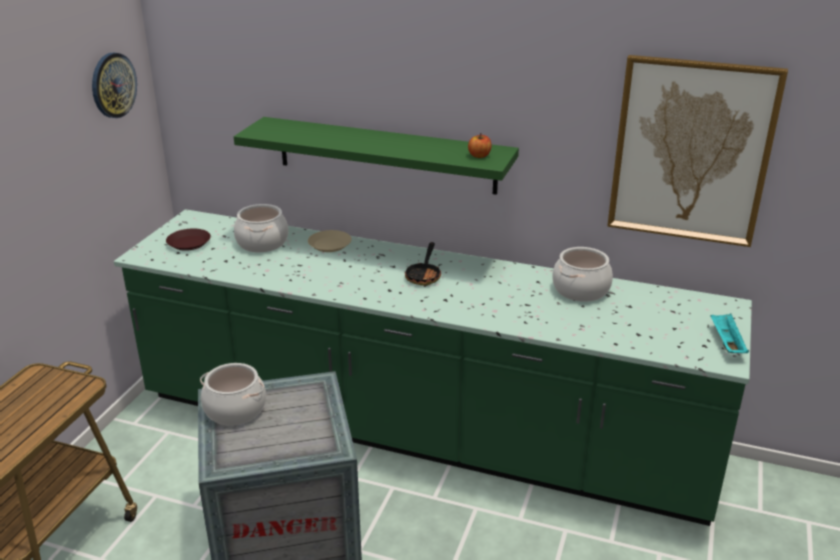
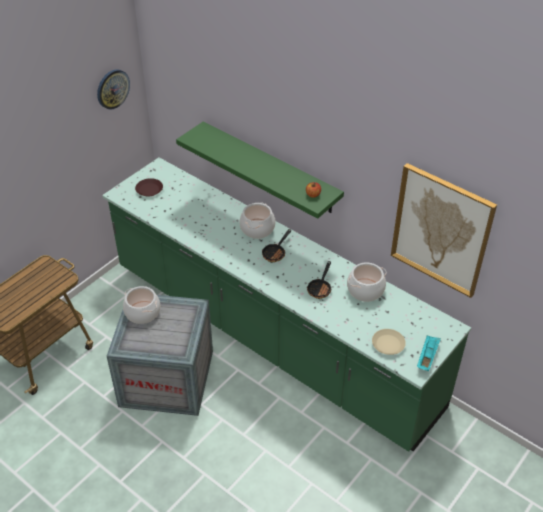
camera: 20 degrees right, 15 degrees up
cooking pot [234,204,288,252] -> cooking pot moved to [240,203,275,239]
beige plate [308,230,352,252] -> beige plate moved to [372,329,406,355]
none -> frying pan [307,261,331,299]

